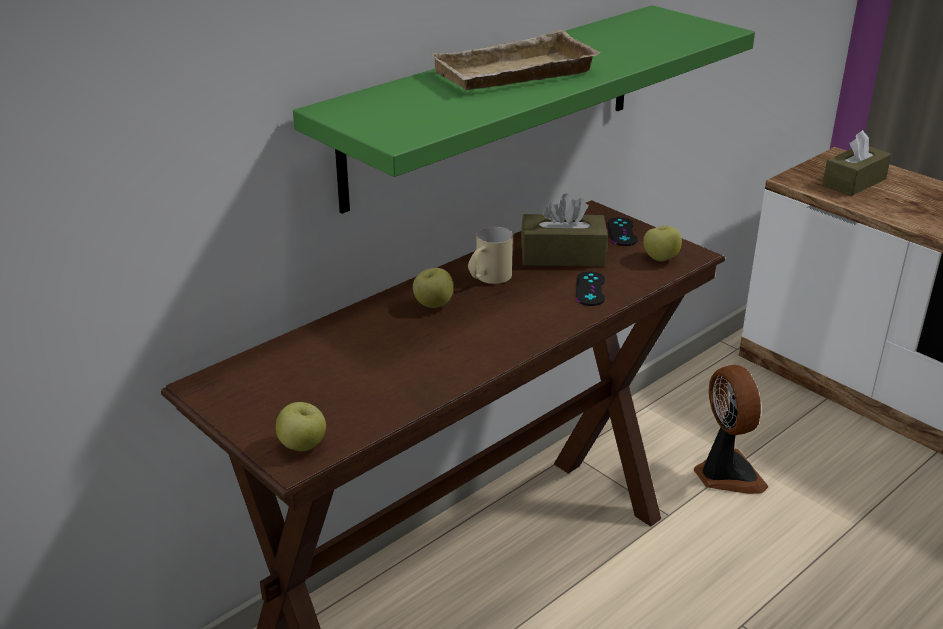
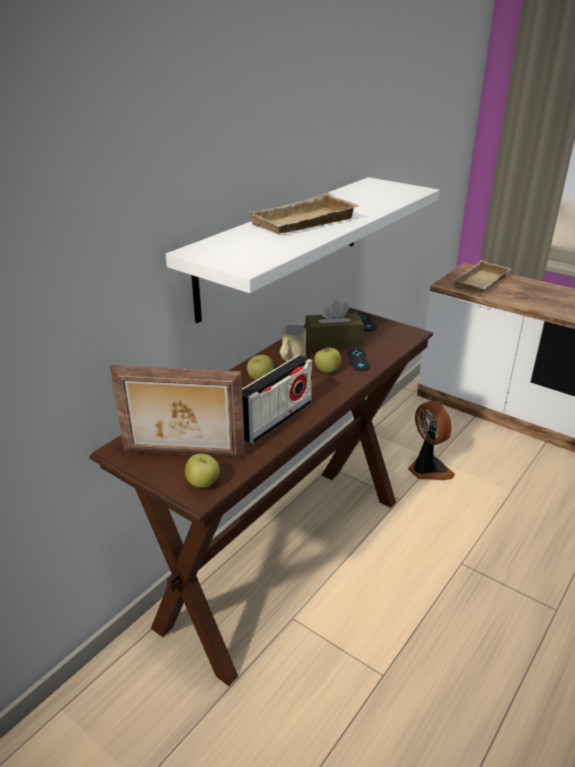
camera: 10 degrees left, 0 degrees up
green shelf [293,5,755,214] -> white shelf [166,177,439,323]
apple [643,226,682,261] -> apple moved to [314,348,341,373]
brown tissue box [822,130,892,196] -> beige tray [453,260,512,293]
none -> picture frame [110,365,245,458]
none -> radio [242,355,312,444]

